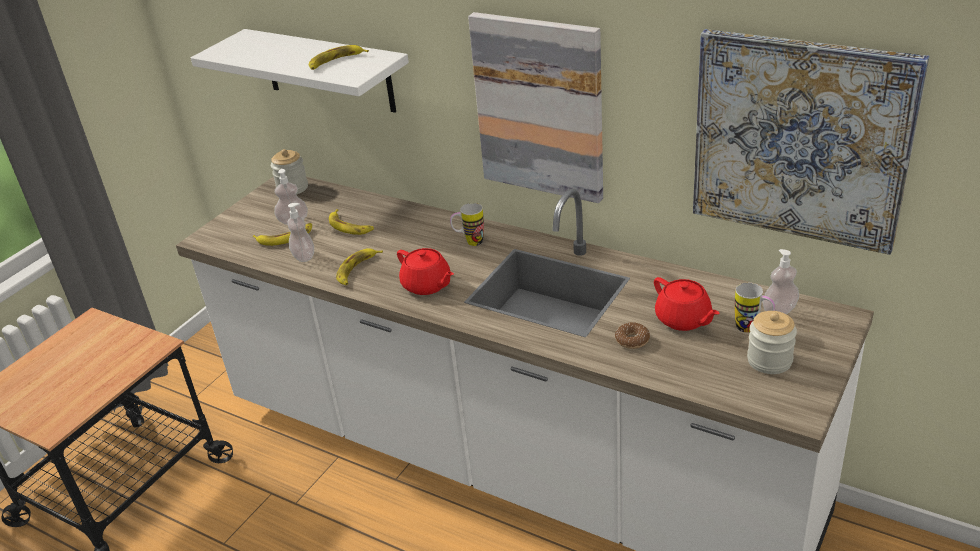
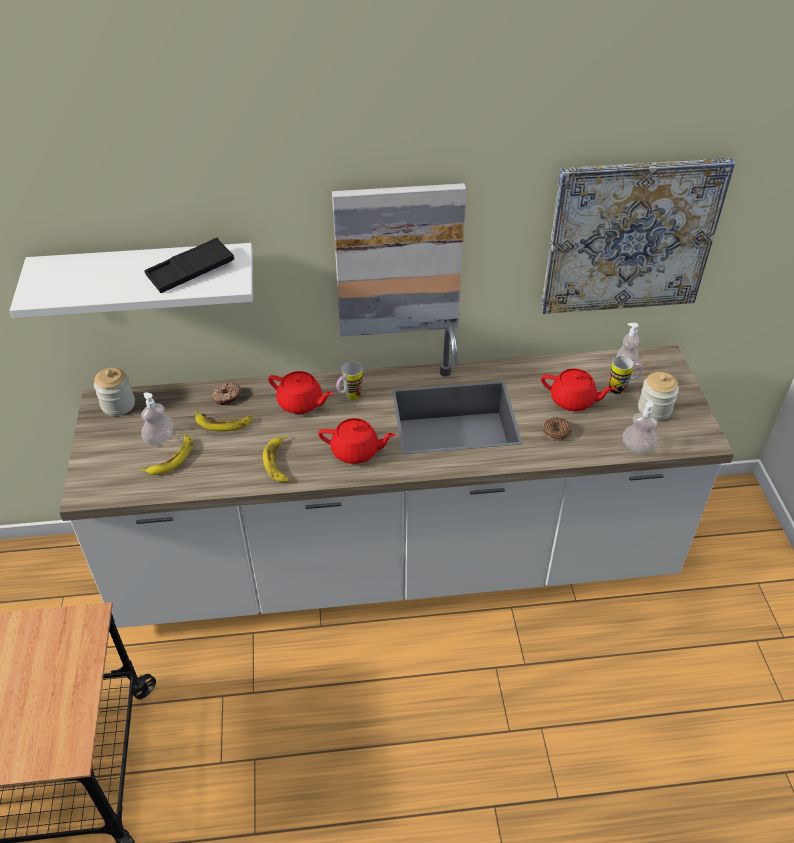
camera: 40 degrees left, 10 degrees up
soap dispenser [288,203,314,262] -> soap dispenser moved to [623,400,658,454]
banana [309,45,369,70] -> black tray [144,238,234,293]
none -> donut [212,382,241,405]
none -> red teapot [268,371,333,414]

